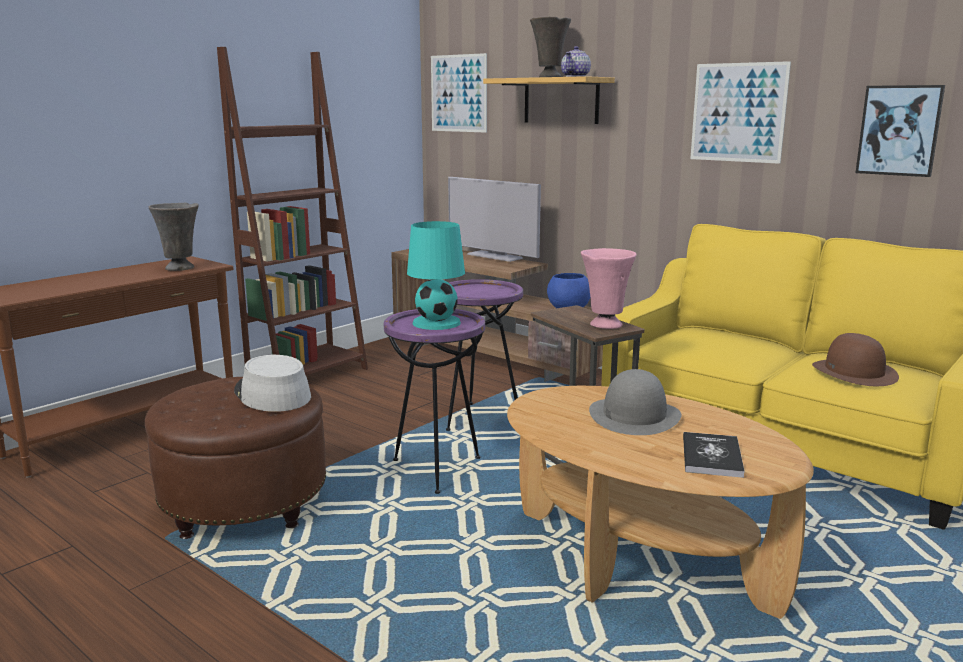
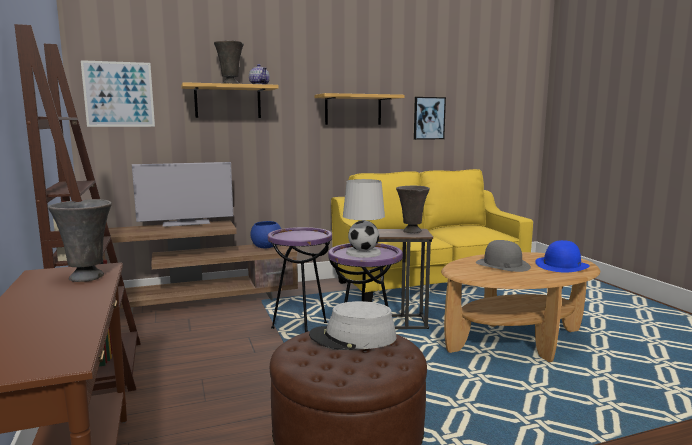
camera: 60 degrees left, 5 degrees down
turquoise table lamp [407,221,465,330] -> white table lamp [343,179,385,258]
pink vase [581,248,637,329] -> grey vase [396,186,430,233]
book [683,432,745,478] -> blue hat [535,240,590,273]
picture [690,61,791,164] -> shelf [314,93,405,125]
brown hat [812,333,899,386] -> none

